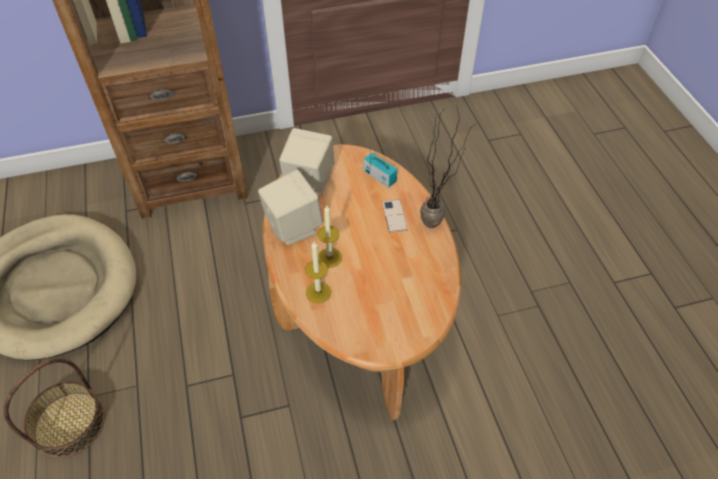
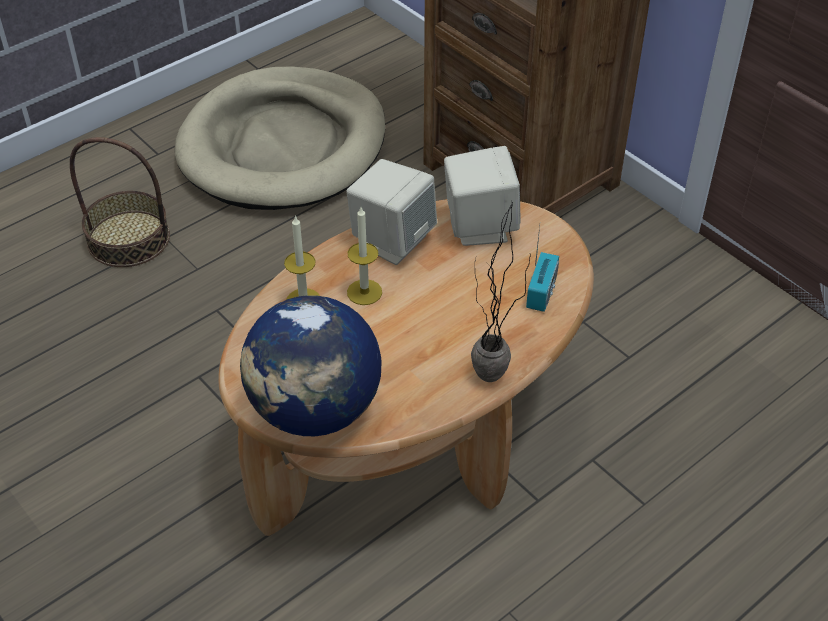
camera: 65 degrees right, 5 degrees down
phone [382,199,408,233] -> none
none -> globe [240,295,382,436]

